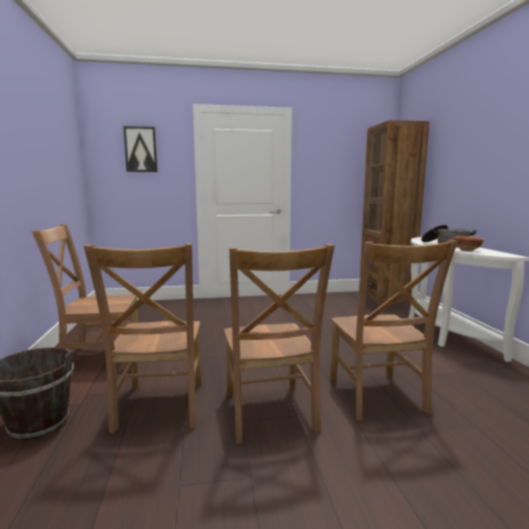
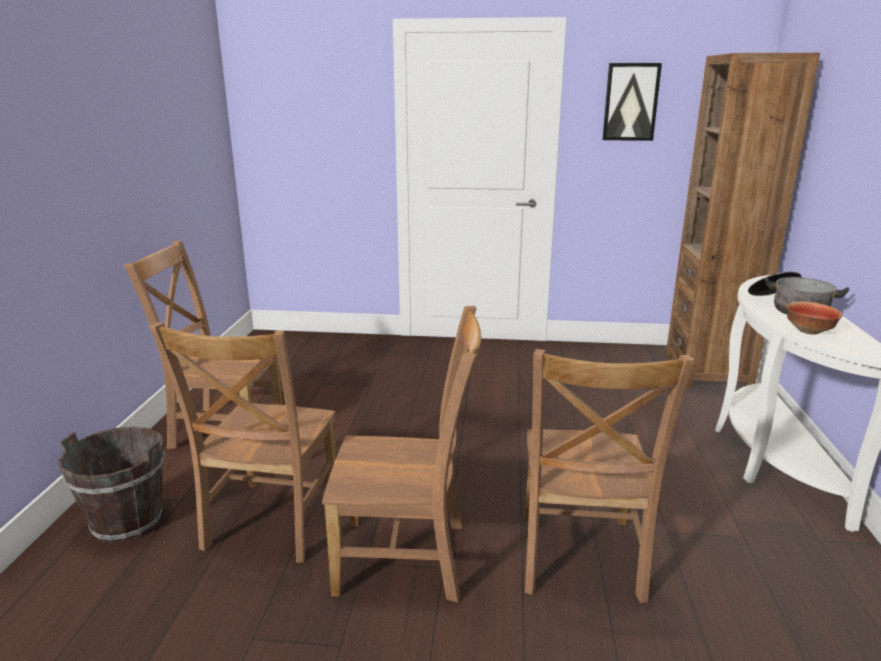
camera: 15 degrees right, 10 degrees up
picture [123,126,157,172] -> picture moved to [602,63,662,141]
brown chair [224,244,335,444] -> brown chair turned 90 degrees counterclockwise [322,306,482,602]

